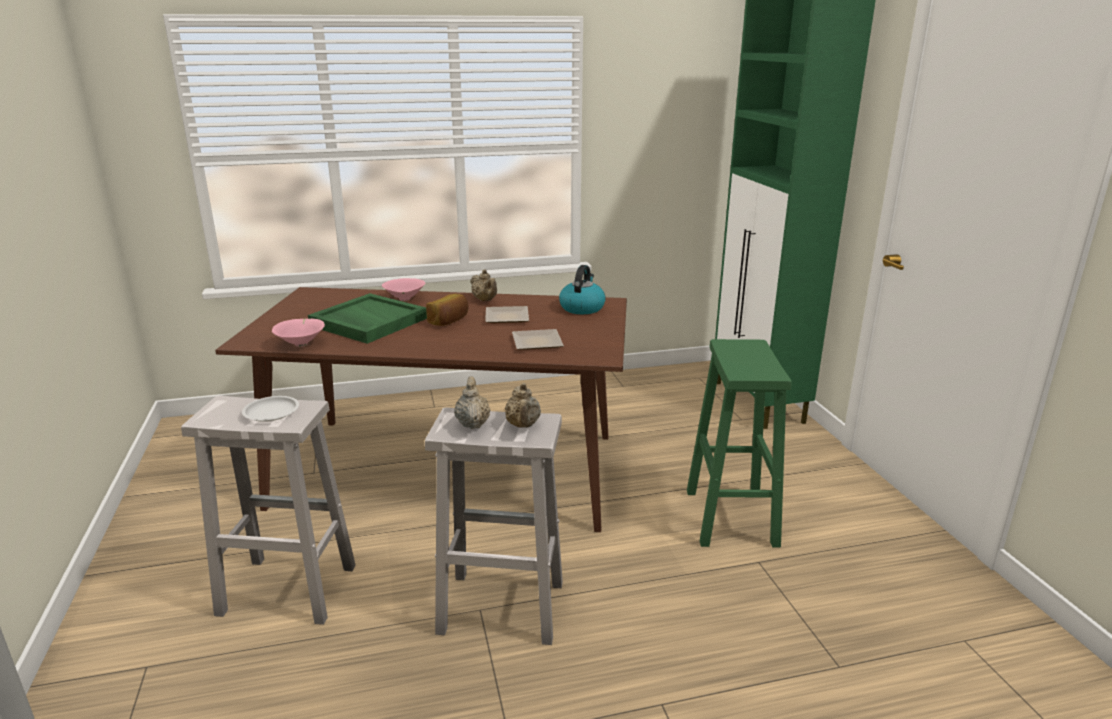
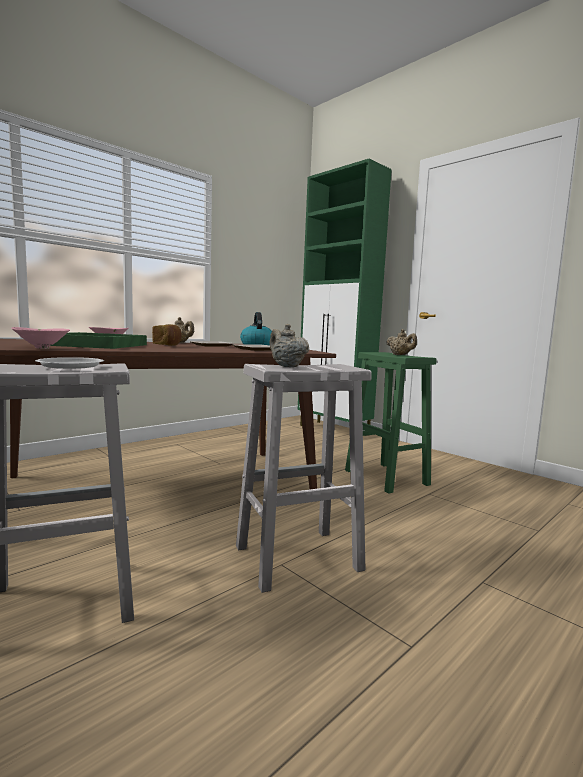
camera: 30 degrees left, 15 degrees down
beige teapot [505,383,541,428] -> beige teapot moved to [386,329,417,355]

